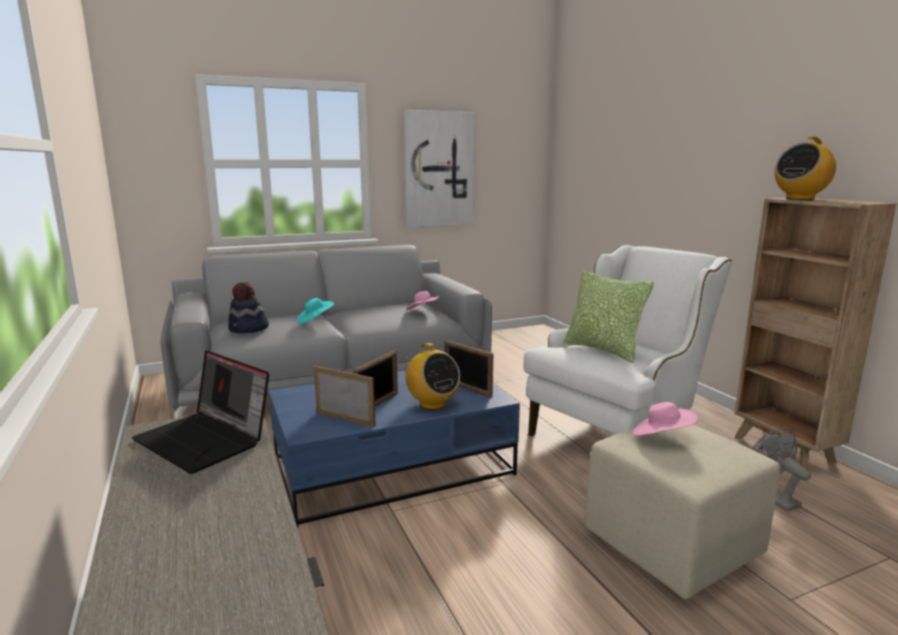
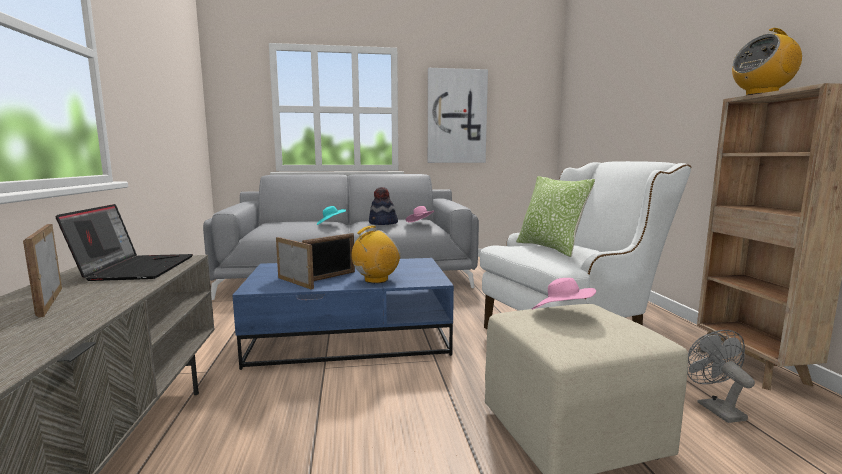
camera: 15 degrees right, 5 degrees down
laptop [132,350,269,474] -> laptop turned 150 degrees counterclockwise [56,204,193,281]
hat [228,282,269,333] -> hat moved to [369,187,398,225]
radio [404,343,460,410] -> radio turned 105 degrees counterclockwise [352,226,401,283]
picture frame [444,340,493,398] -> picture frame moved to [23,224,62,318]

